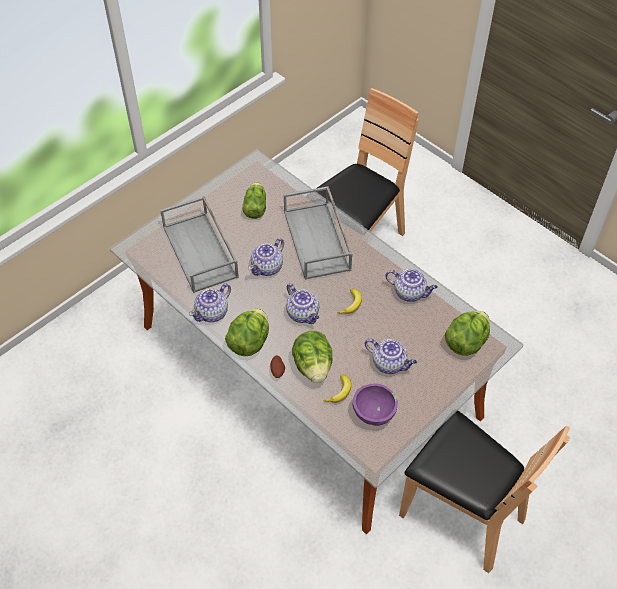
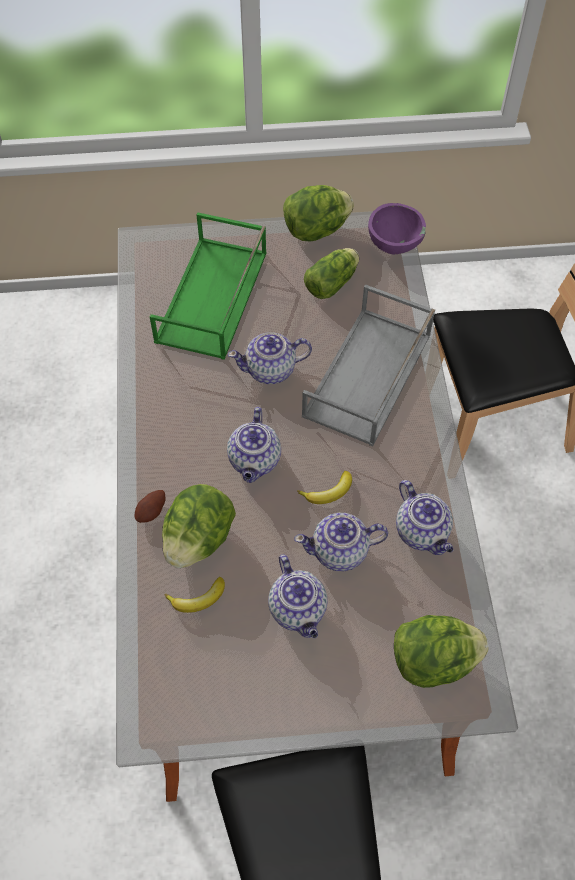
camera: 40 degrees right, 5 degrees up
grey tray [160,196,239,293] -> green tray [150,212,267,360]
teapot [189,284,231,322] -> teapot moved to [294,513,388,571]
lettuce [225,309,269,356] -> lettuce moved to [283,185,354,242]
purple bowl [352,383,398,426] -> purple bowl moved to [368,203,426,255]

